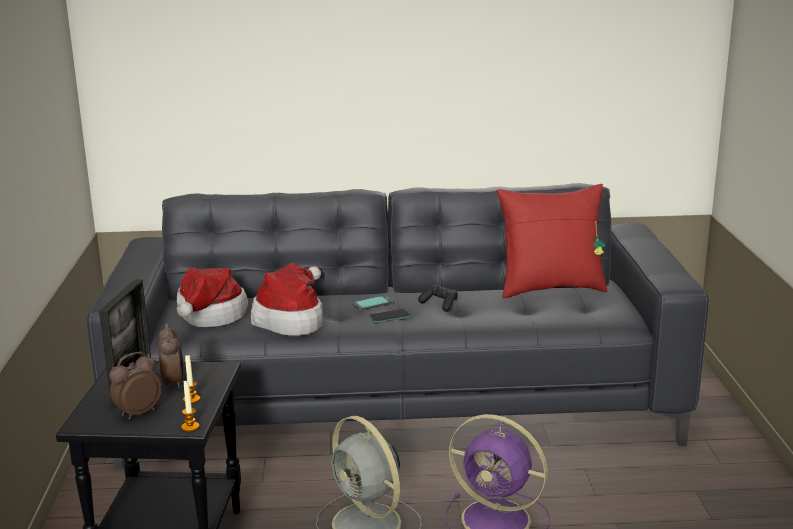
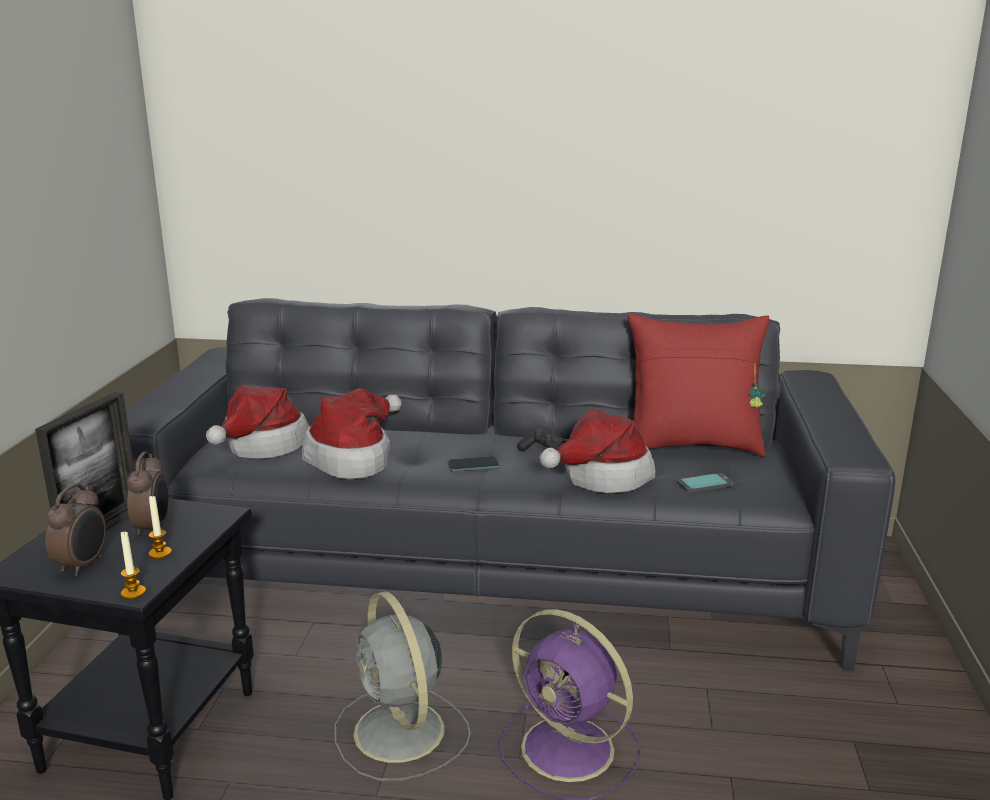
camera: 10 degrees right, 0 degrees up
alarm clock [109,352,161,419] -> alarm clock turned 135 degrees clockwise [45,483,106,576]
phone [353,295,394,311] -> phone moved to [677,473,734,493]
none -> hat [539,409,655,493]

